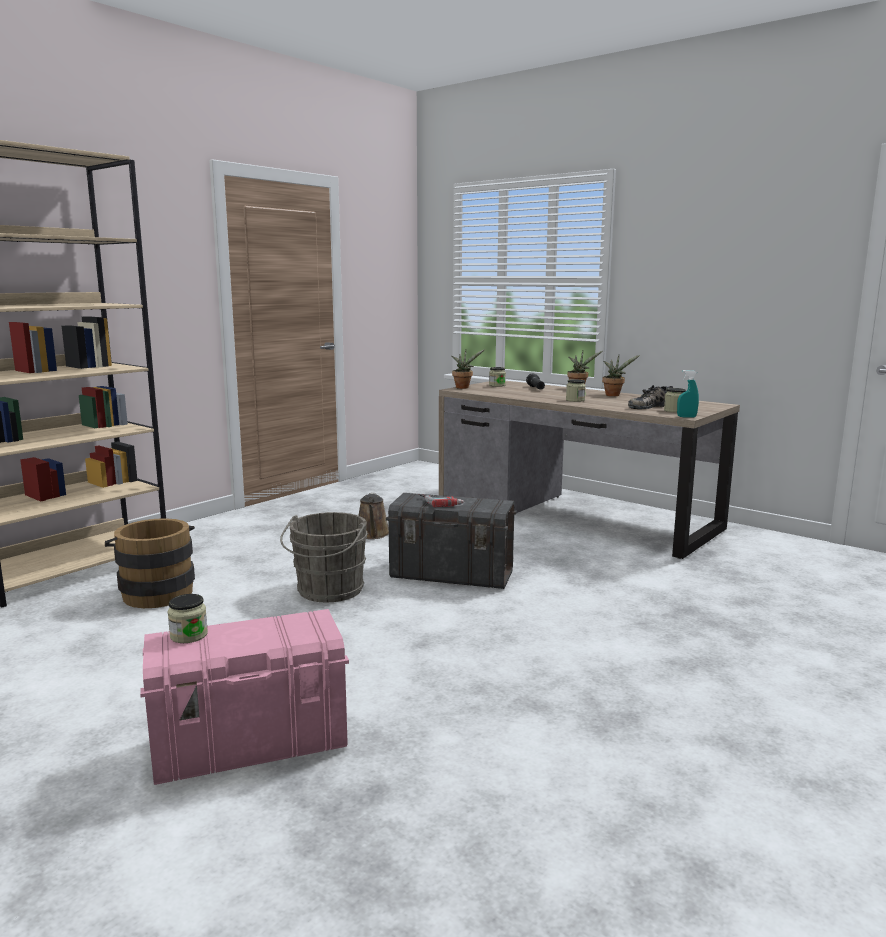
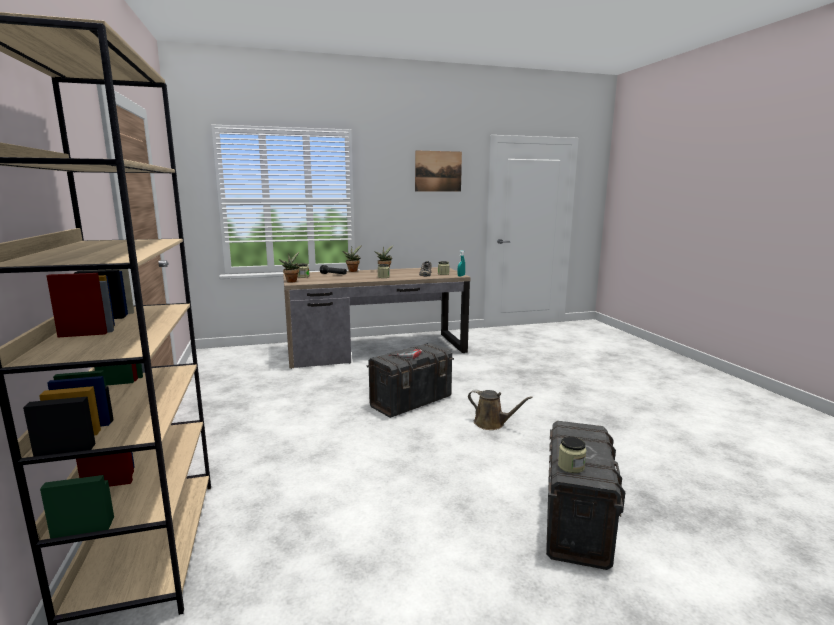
camera: 55 degrees left, 0 degrees up
brown bucket [105,518,195,608] -> none
pink storage box [140,609,349,785] -> grey storage box [546,421,625,570]
grey bucket [280,512,368,602] -> none
brown watering can [358,493,389,539] -> brown watering can moved to [468,390,533,430]
none -> picture [415,150,462,192]

